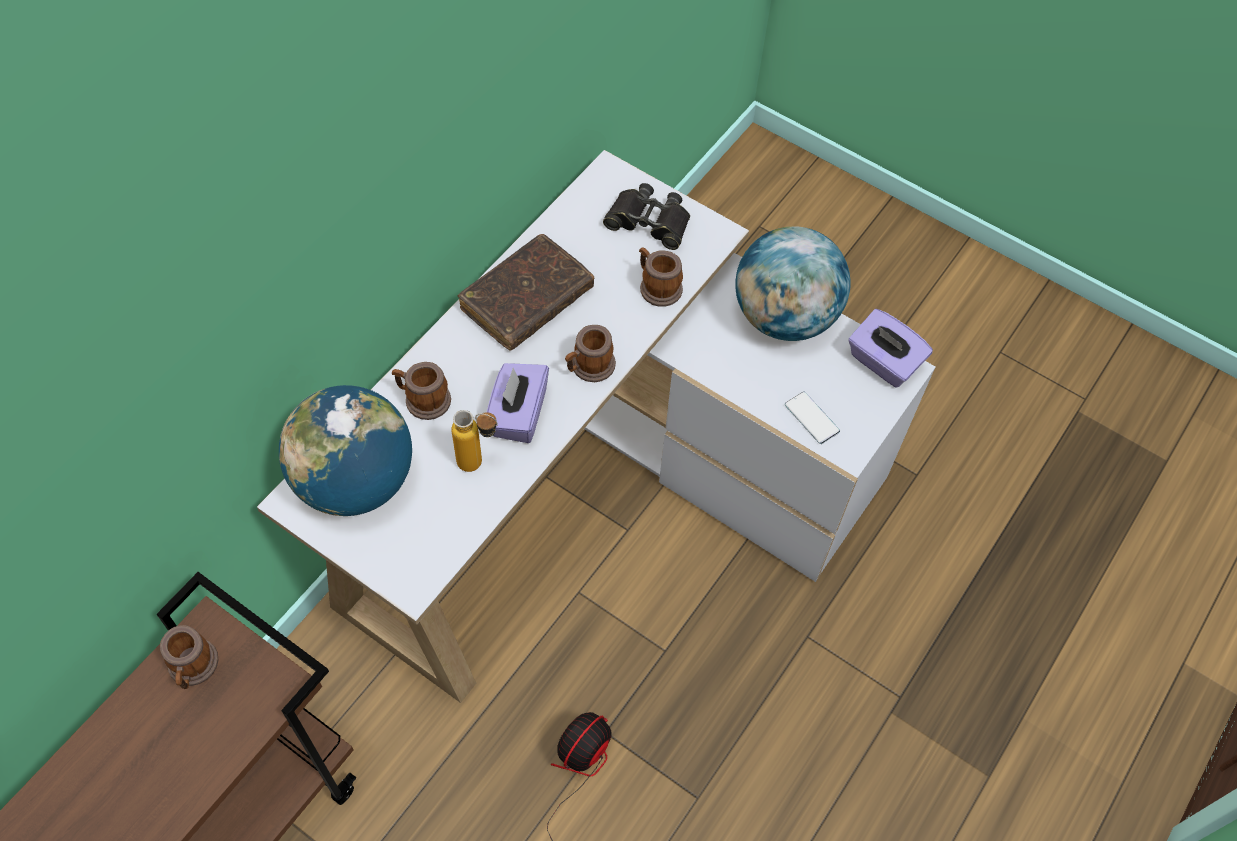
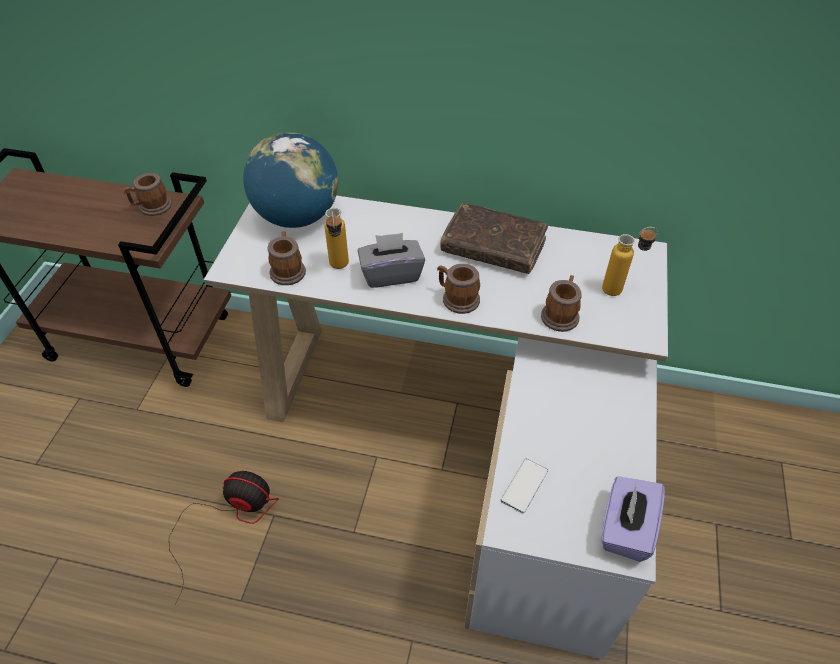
camera: 70 degrees right, 10 degrees down
mug [392,362,451,420] -> mug moved to [268,231,306,285]
purple tissue box [487,363,549,443] -> grey tissue box [358,233,425,288]
black binoculars [603,183,690,250] -> bottle [602,227,658,296]
globe [735,226,851,341] -> none

